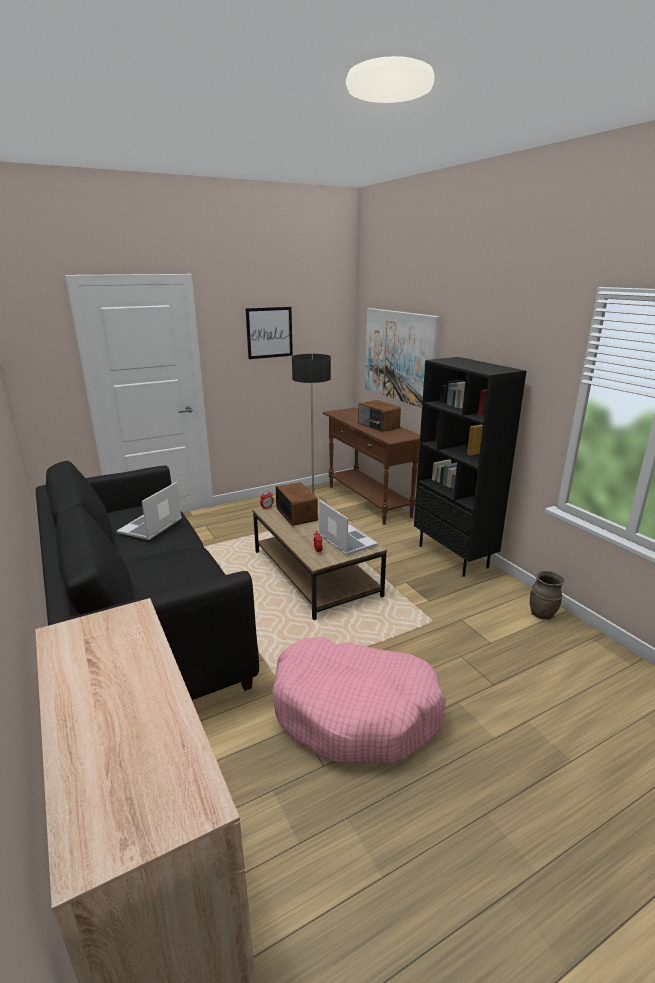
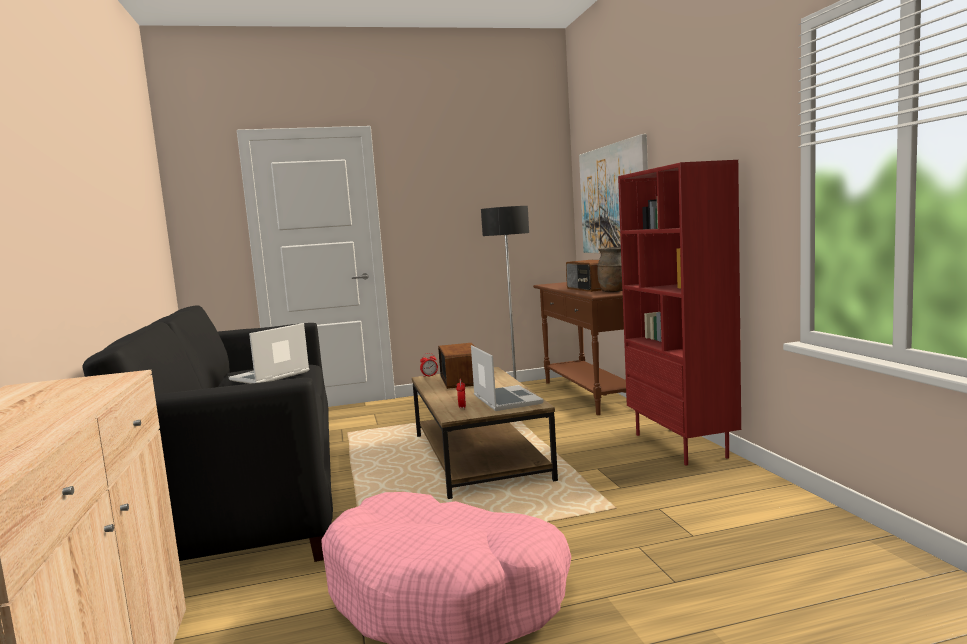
camera: 15 degrees right, 15 degrees down
picture [245,307,293,359] -> none
black bookcase [414,357,526,577] -> red bookcase [618,160,741,466]
brown vase [530,571,565,619] -> brown vase moved to [597,247,622,292]

